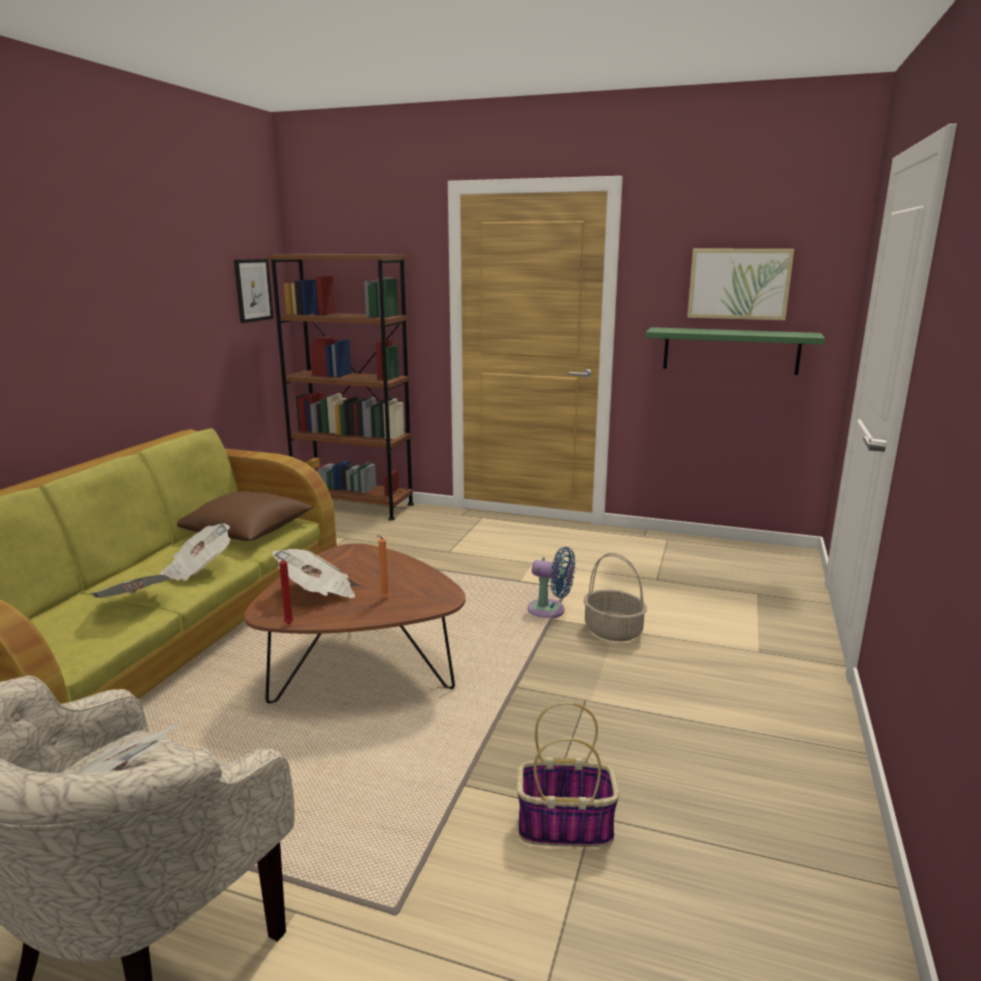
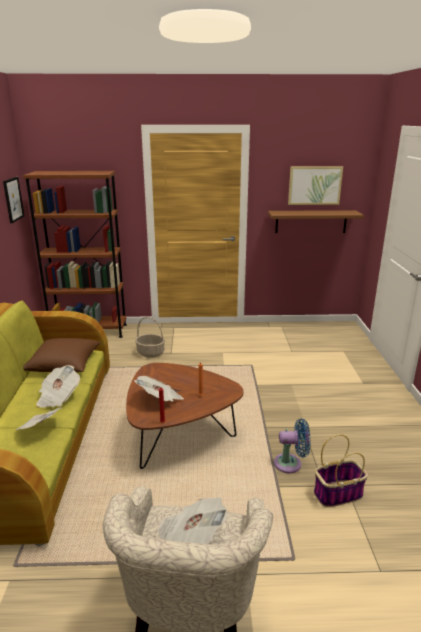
camera: 20 degrees left, 5 degrees up
blue fan [527,547,575,618] -> blue fan moved to [274,418,310,473]
basket [584,553,647,641] -> basket moved to [135,317,165,357]
green shelf [645,327,825,375] -> brown shelf [268,210,364,233]

